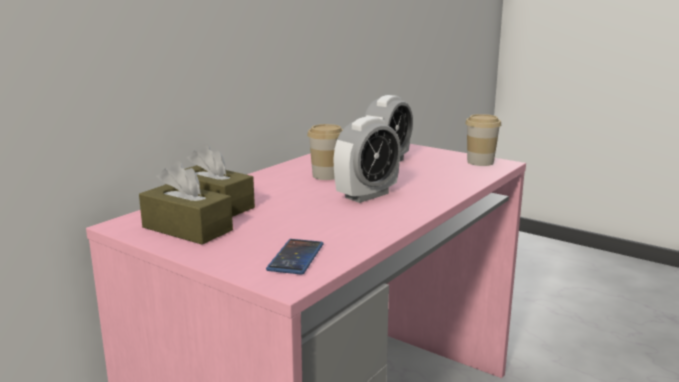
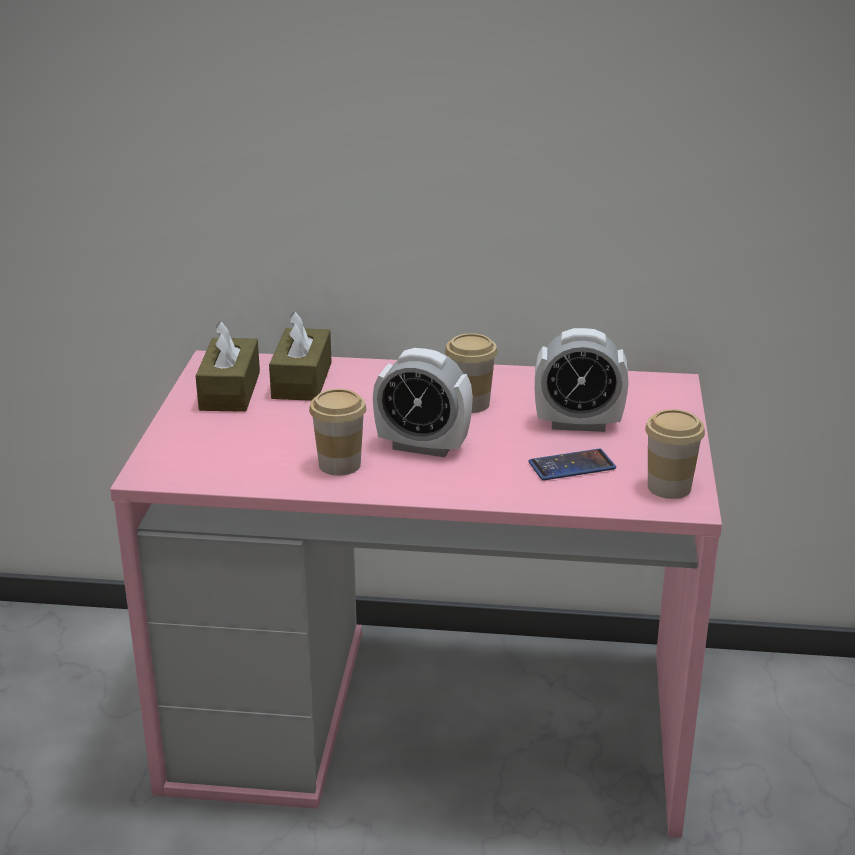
camera: 60 degrees right, 10 degrees up
phone [266,239,323,275] -> phone moved to [528,449,616,480]
none -> cup [309,389,366,476]

